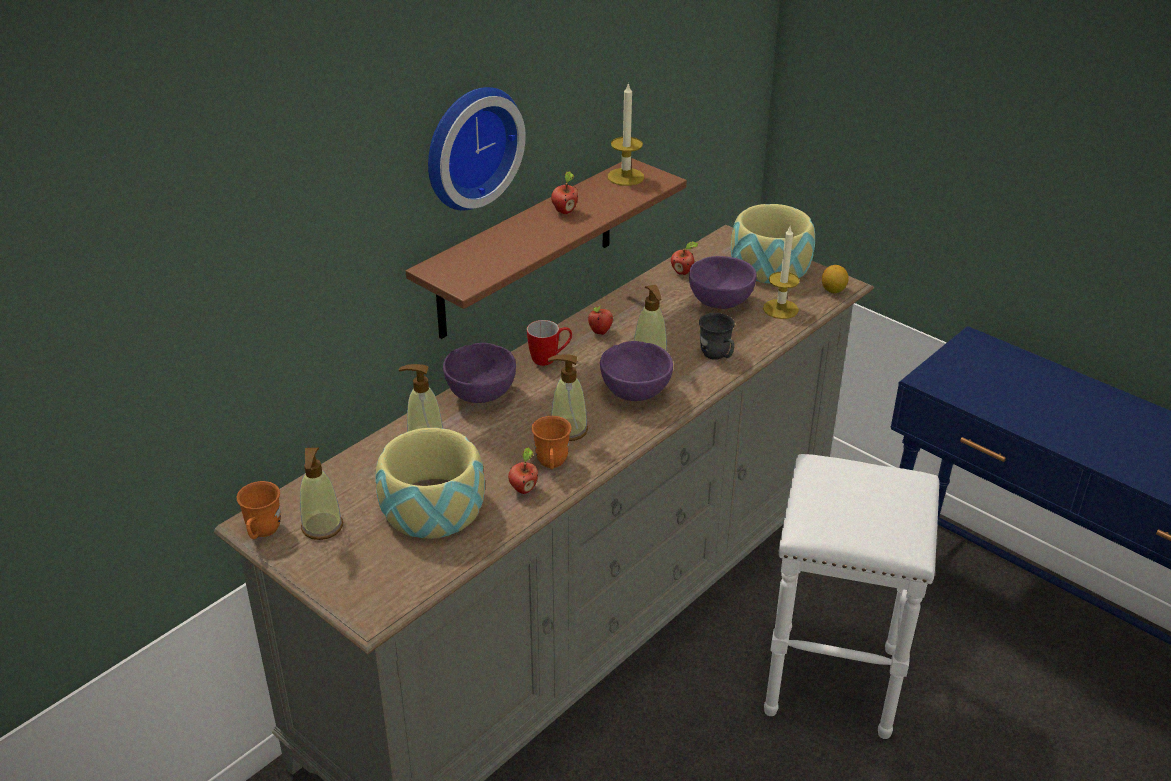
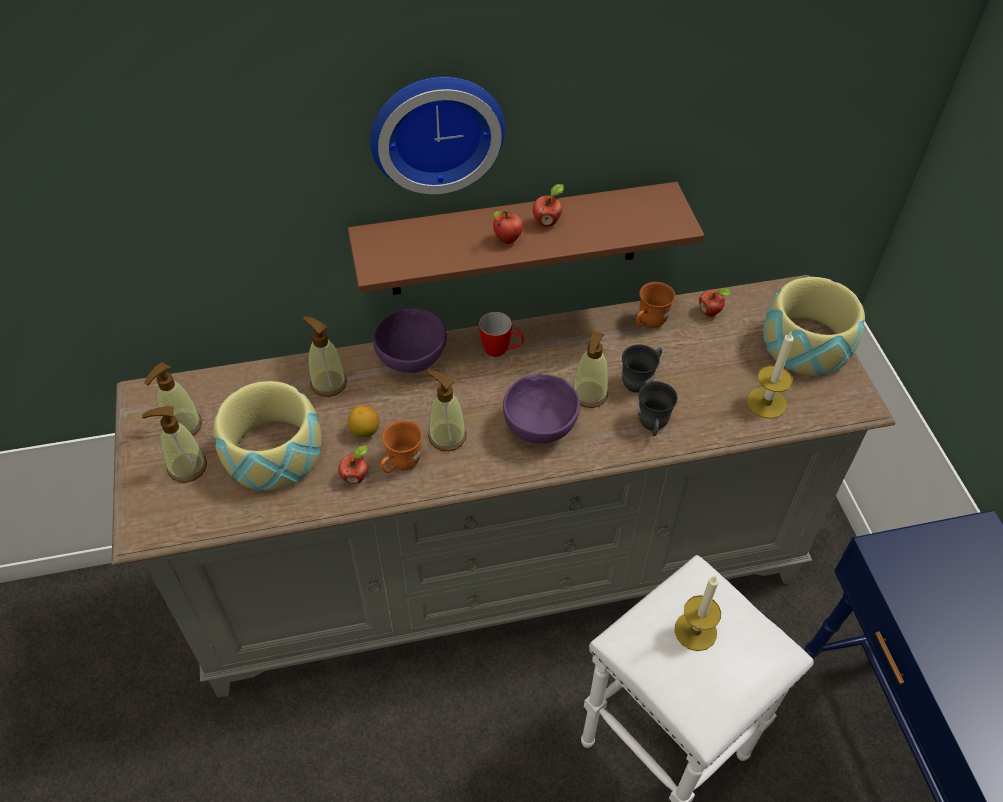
camera: 35 degrees right, 15 degrees up
orange mug [237,481,281,540] -> orange mug moved to [636,282,675,328]
apple [588,305,613,335] -> apple moved to [493,211,523,244]
candle [608,82,644,186] -> candle moved to [675,575,721,651]
purple bowl [689,256,757,309] -> none
lemon [822,265,849,293] -> lemon moved to [348,405,380,437]
none -> soap dispenser [142,406,207,482]
none -> grey mug [622,344,662,393]

